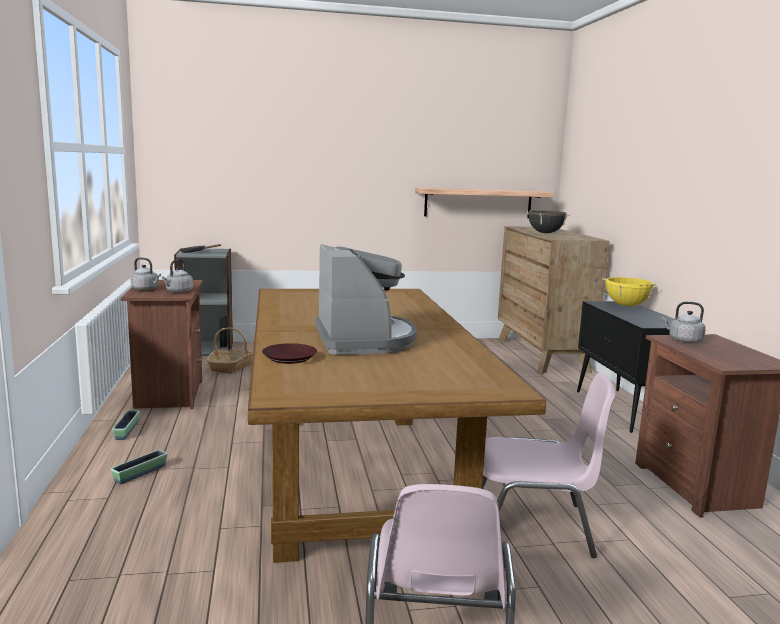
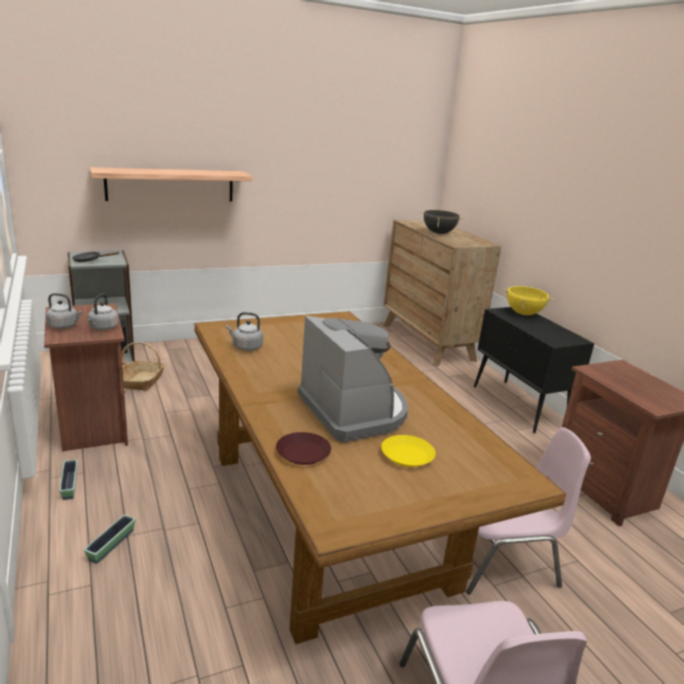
camera: 15 degrees left, 10 degrees up
shelf [415,188,554,219] -> shelf moved to [90,167,252,202]
grey kettle [661,302,706,343] -> grey kettle moved to [226,312,263,351]
none -> yellow plate [381,435,436,467]

